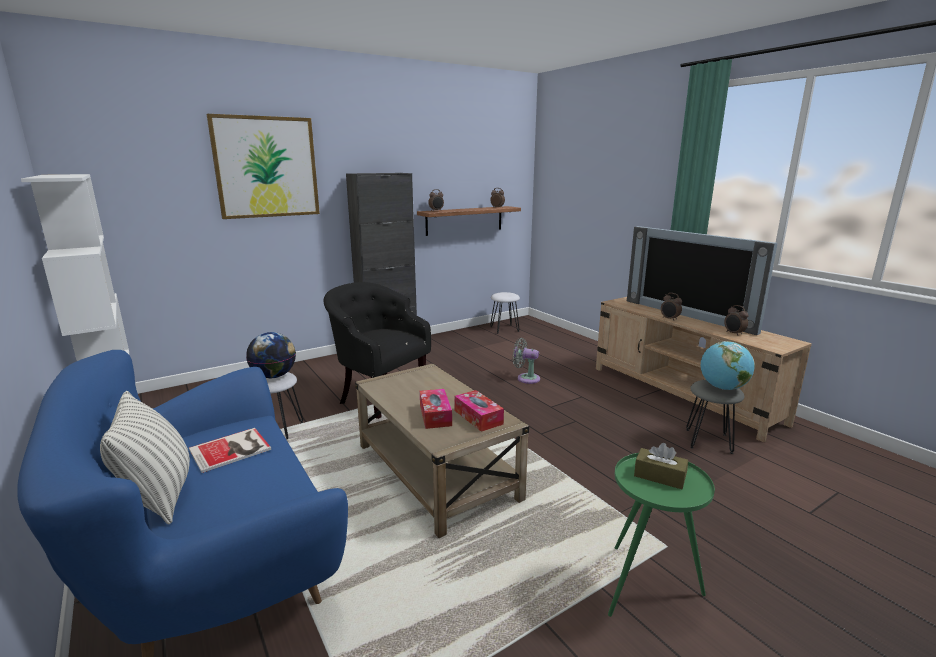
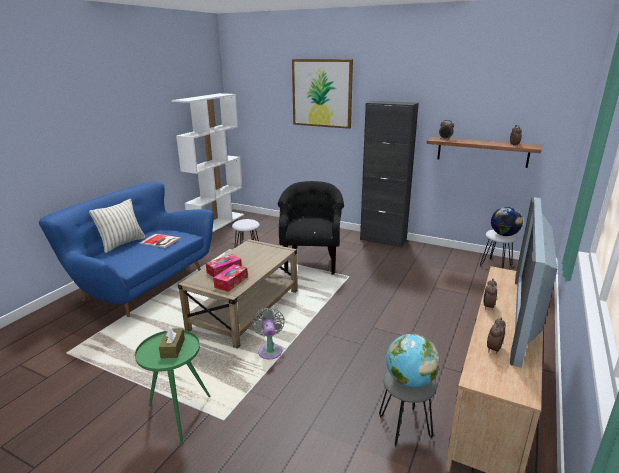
camera: 60 degrees right, 5 degrees up
globe [246,332,296,378] -> globe moved to [491,207,523,236]
grey fan [513,338,540,384] -> grey fan moved to [252,308,285,359]

